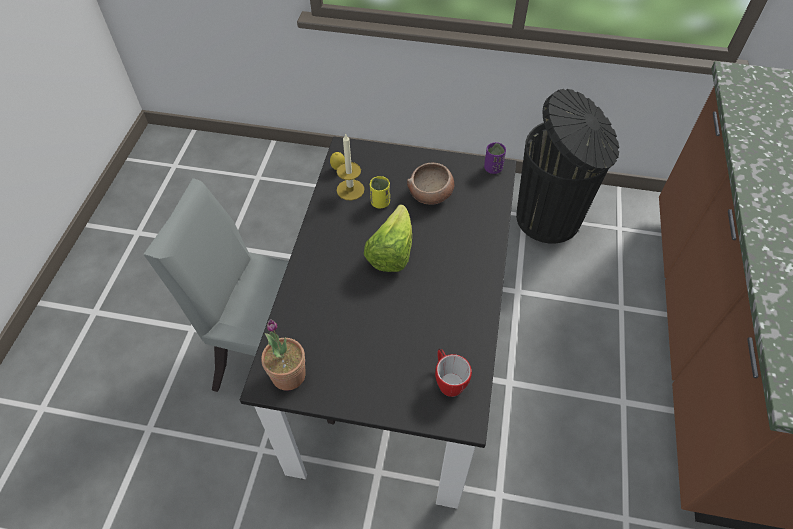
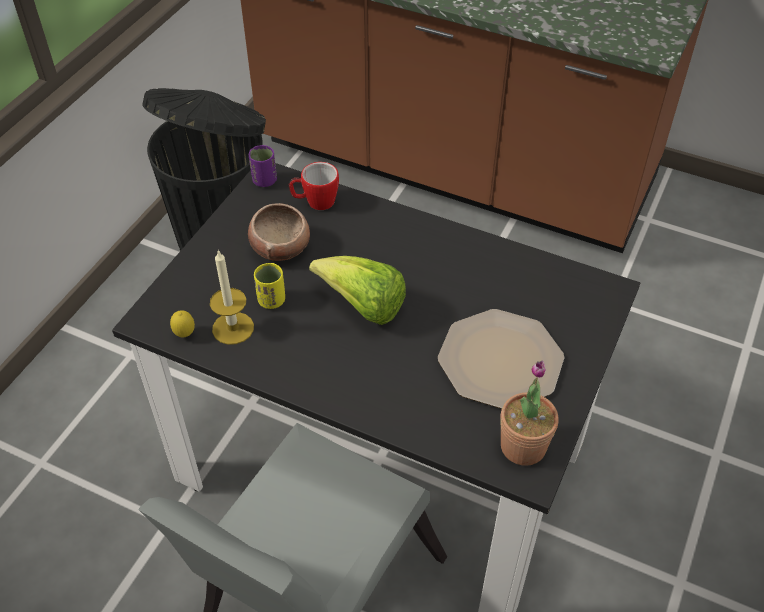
camera: 75 degrees left, 5 degrees down
mug [435,349,472,397] -> mug moved to [289,162,339,210]
none -> plate [438,309,564,409]

